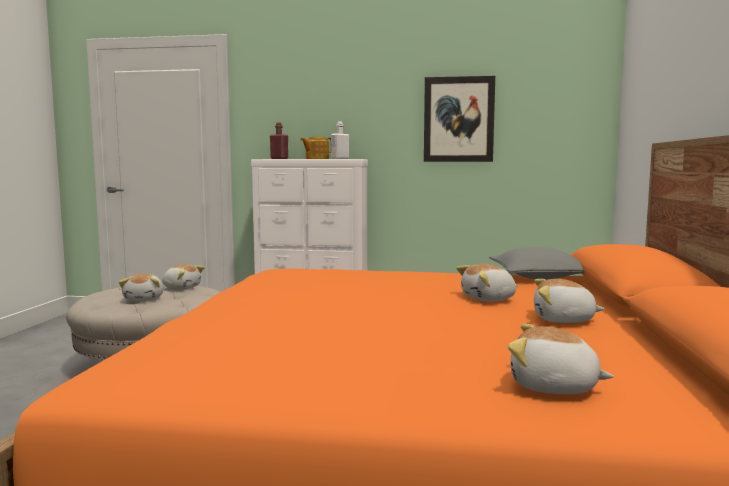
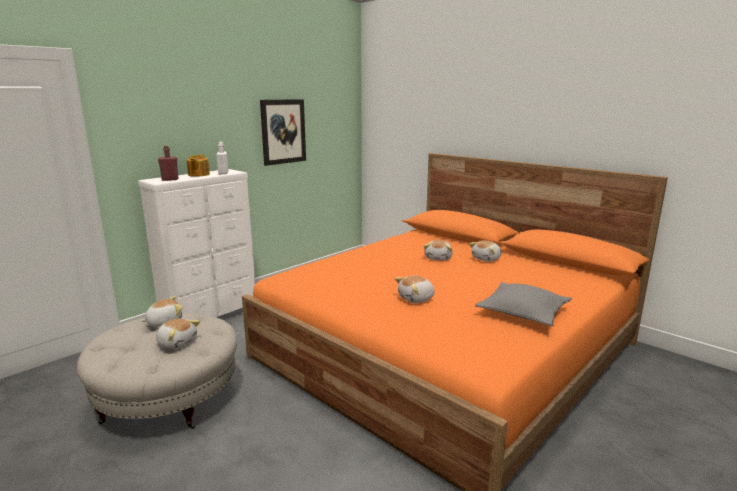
camera: 55 degrees left, 10 degrees up
grey pillow [489,247,584,279] -> grey pillow moved to [475,282,572,326]
plush toy [508,324,614,394] -> plush toy moved to [394,276,435,303]

